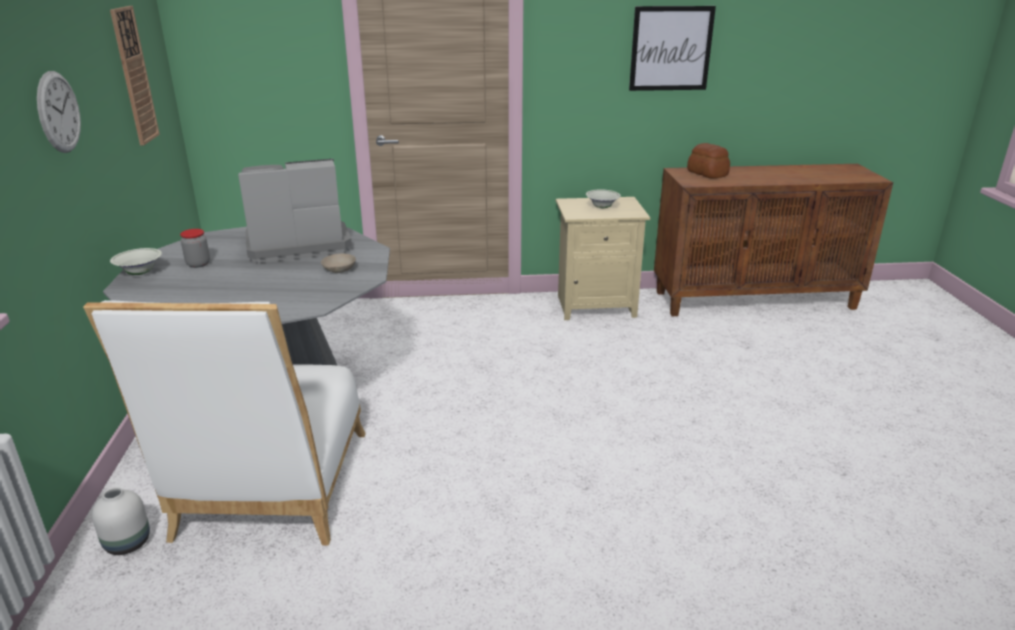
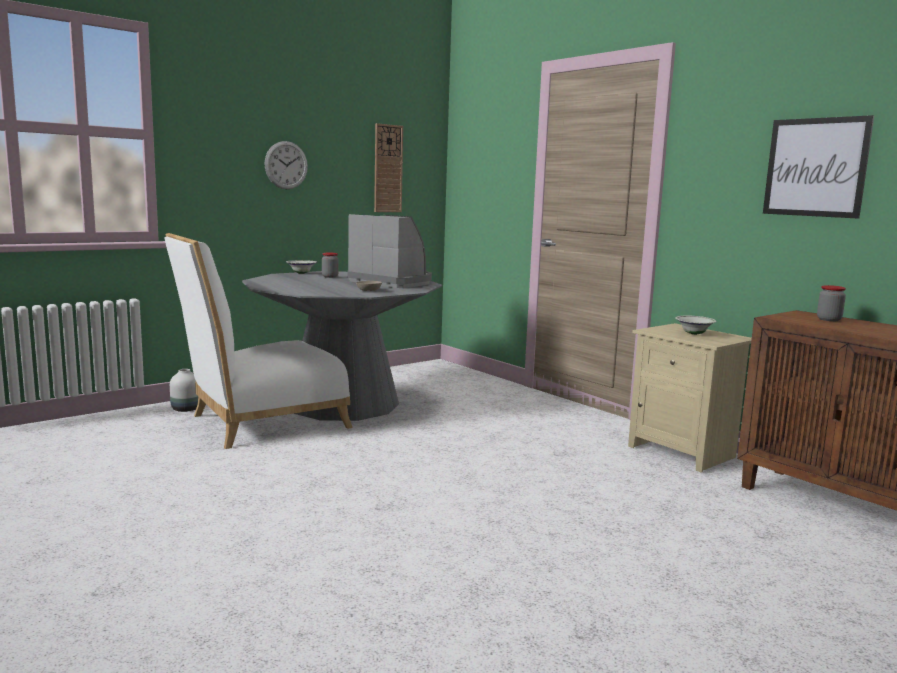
camera: 55 degrees right, 15 degrees down
bread [687,143,730,179] -> jar [817,285,846,321]

